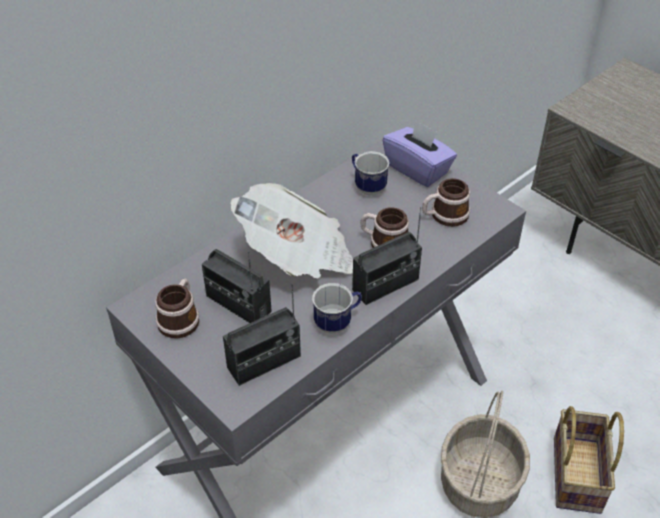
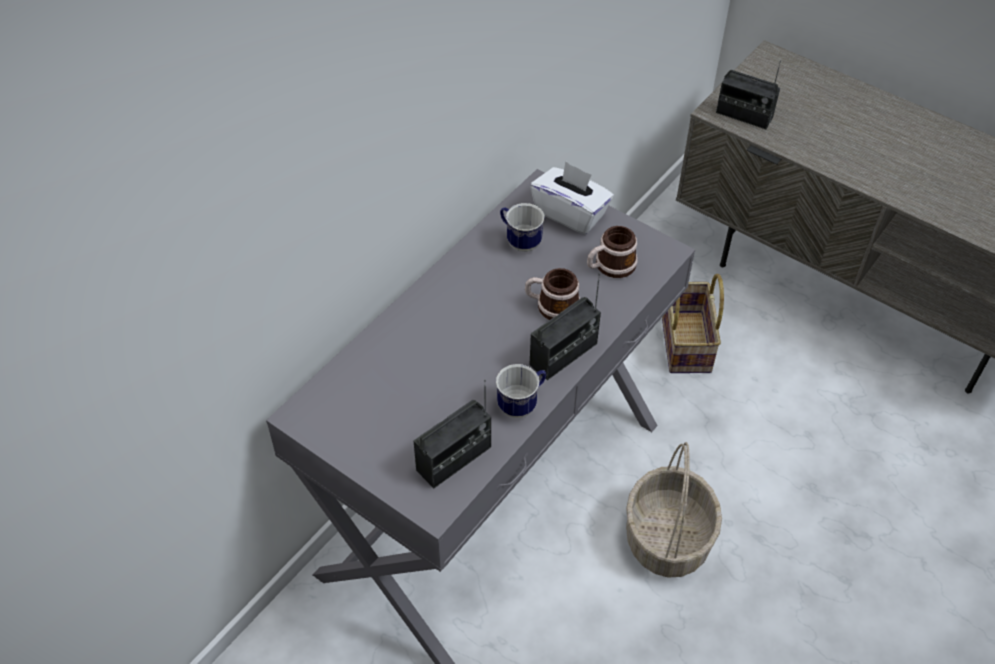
camera: 10 degrees left, 5 degrees up
mug [155,279,199,339] -> none
radio [202,249,272,323] -> radio moved to [716,60,781,129]
newspaper [230,183,353,279] -> none
purple tissue box [383,119,457,187] -> white tissue box [530,161,614,234]
basket [554,406,624,514] -> basket moved to [662,274,724,373]

